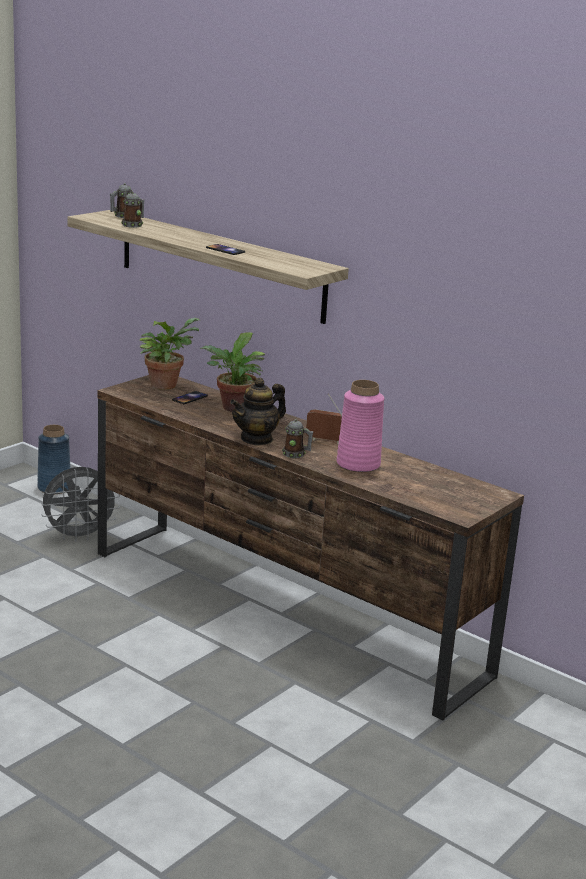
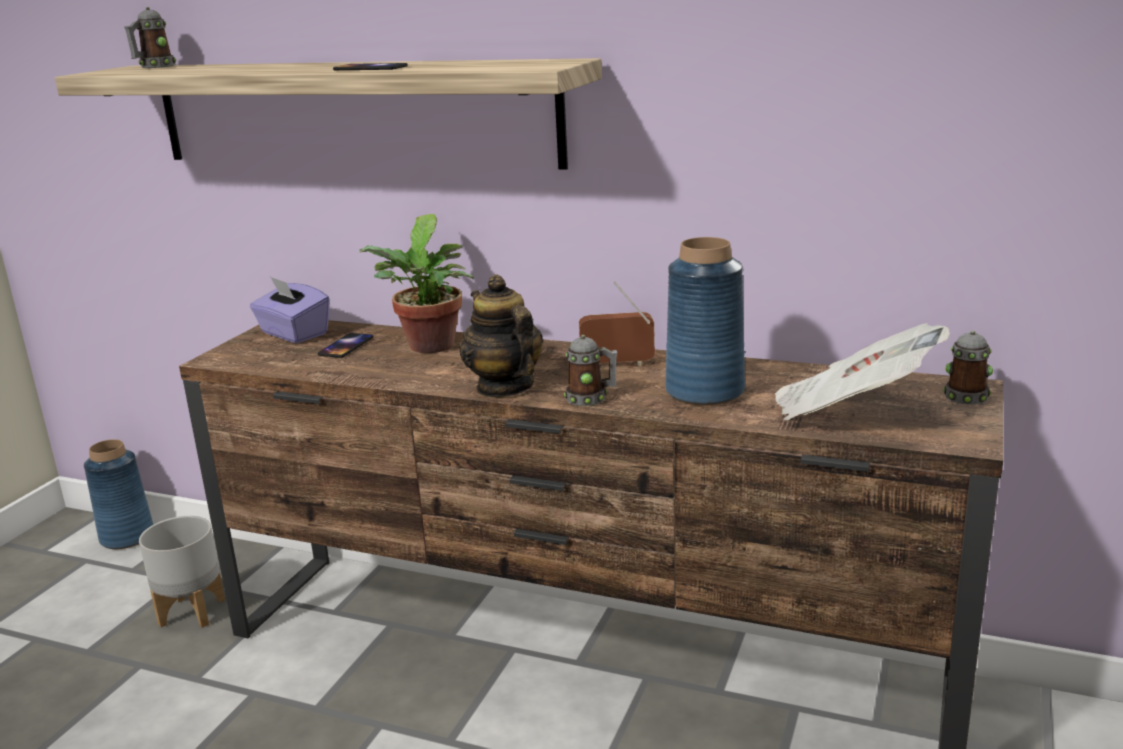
camera: 15 degrees left, 0 degrees up
grey fan [41,467,120,542] -> grey planter [139,516,225,628]
mug [121,192,145,228] -> mug moved to [943,330,993,405]
potted plant [139,318,200,390] -> purple tissue box [250,276,330,343]
teapot [230,377,286,446] -> teapot turned 120 degrees clockwise [459,274,543,398]
pink vase [337,380,384,473] -> blue vase [665,237,745,406]
none -> newspaper [775,323,950,420]

